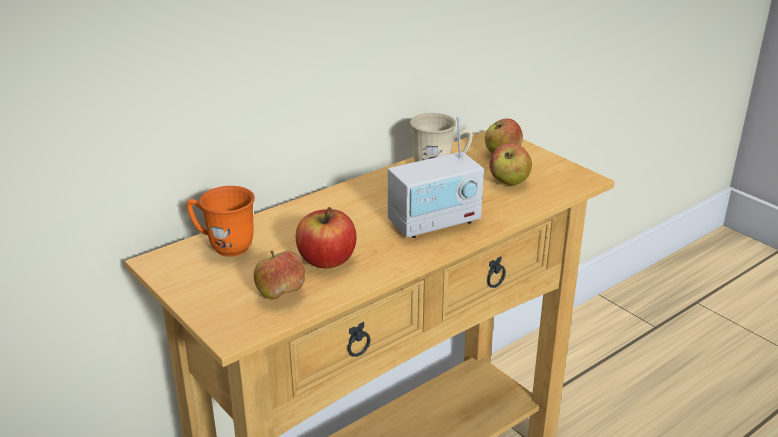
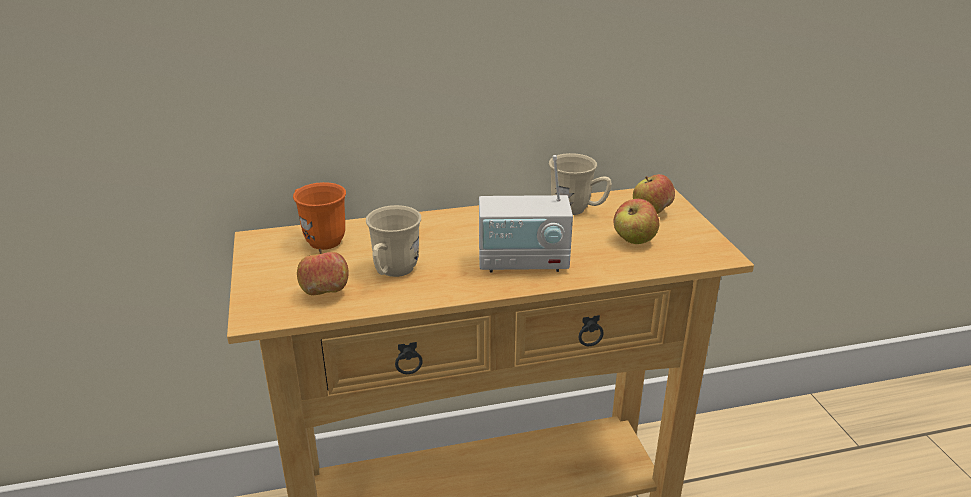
camera: 25 degrees right, 0 degrees up
apple [296,207,357,269] -> beige mug [366,205,421,277]

